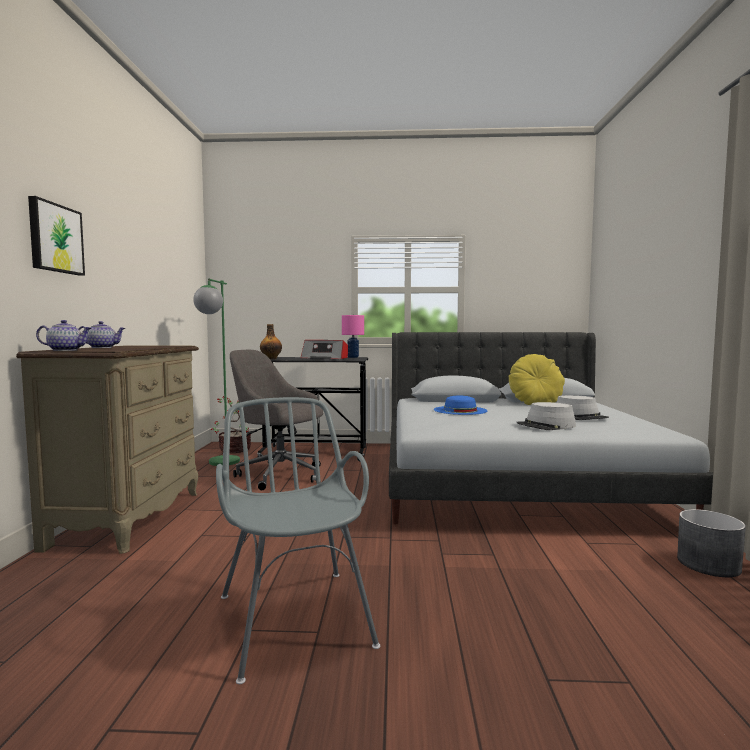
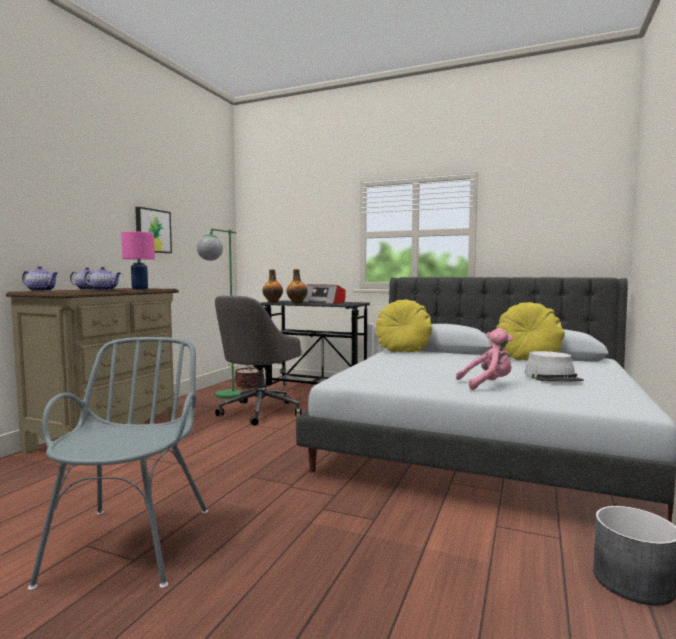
camera: 20 degrees right, 0 degrees up
picture [28,196,85,275] -> picture moved to [135,207,172,253]
grey office chair [230,350,323,490] -> grey office chair turned 105 degrees counterclockwise [215,296,302,426]
pink table lamp [342,315,364,358] -> pink table lamp moved to [121,231,155,290]
blue hat [434,395,487,415] -> none
grey hat [516,402,576,430] -> pink plush toy [456,328,513,390]
none -> teapot [84,267,121,291]
none -> bottle [286,269,308,304]
none -> yellow pillow [376,300,432,352]

